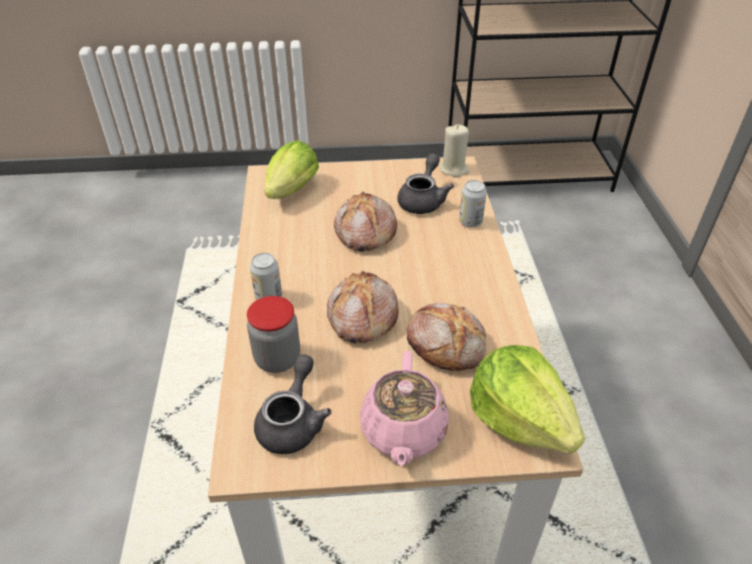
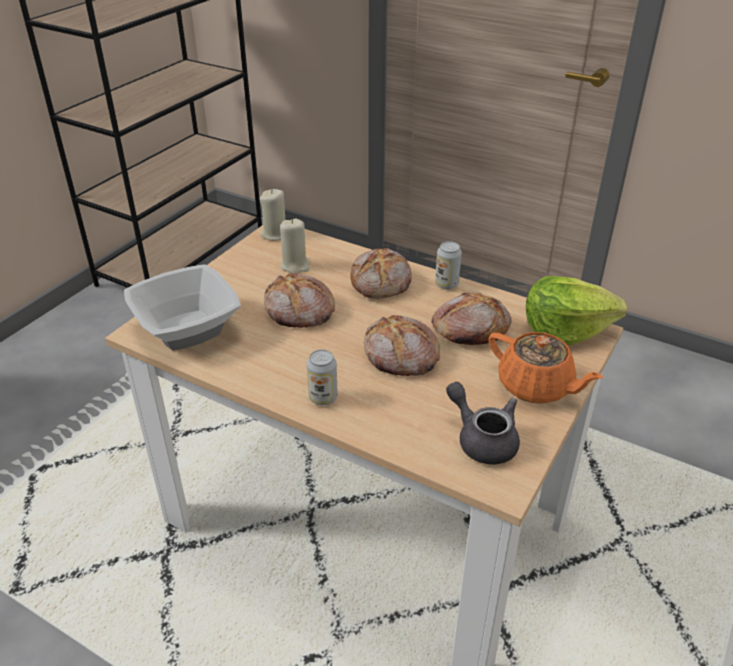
camera: 55 degrees left, 5 degrees down
jar [247,296,300,373] -> none
lettuce [264,140,319,199] -> bowl [124,264,241,351]
pink teapot [359,351,449,466] -> orange teapot [488,332,604,404]
grey teapot [398,153,454,214] -> beige candle [280,218,310,273]
can [459,180,487,228] -> can moved to [435,241,462,289]
none -> bread [350,248,412,299]

